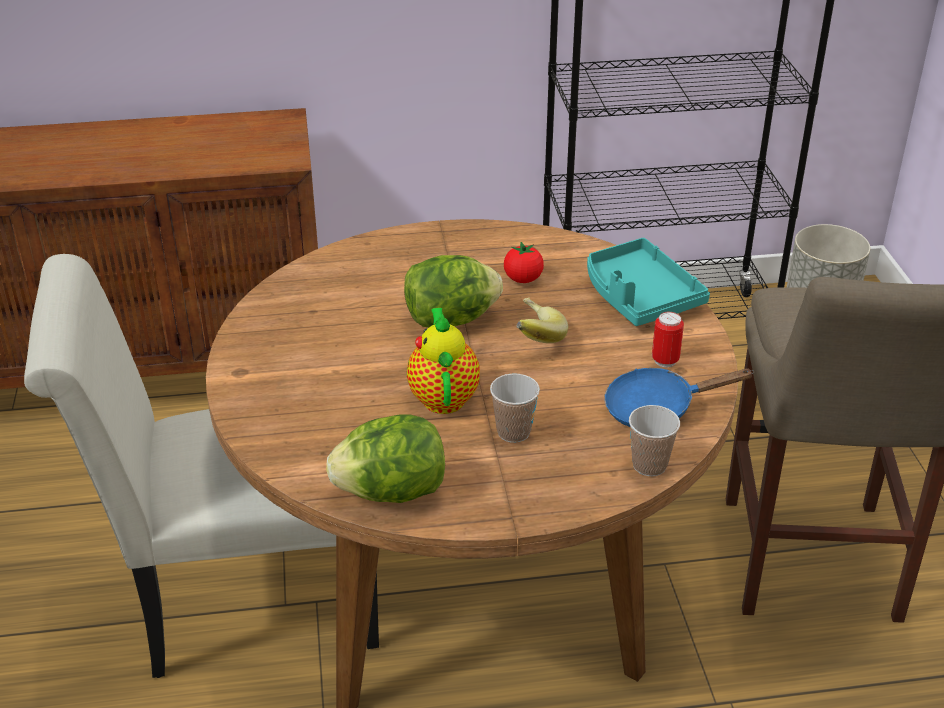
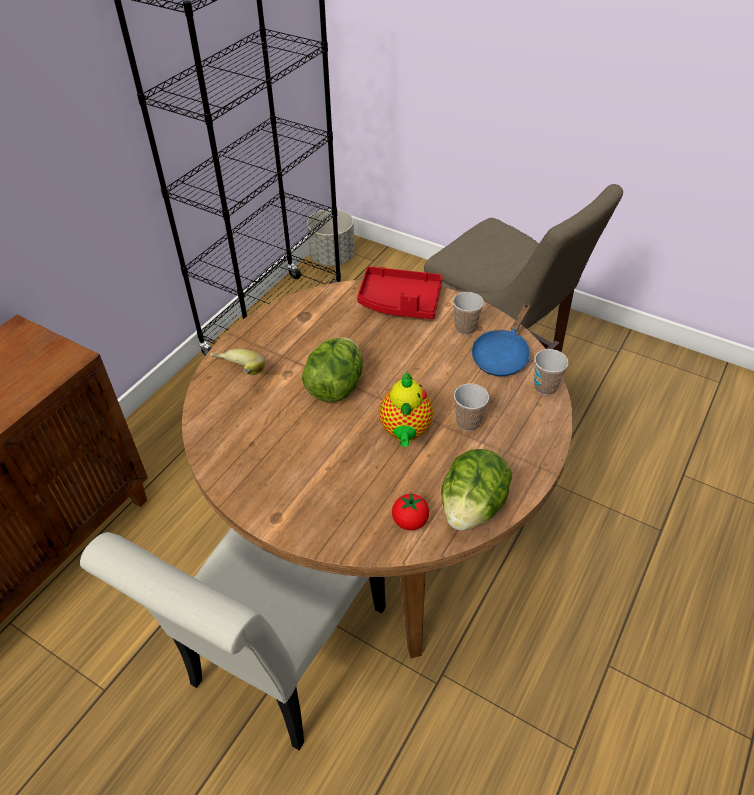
camera: 50 degrees left, 10 degrees up
teapot [407,308,480,414] -> teapot turned 120 degrees counterclockwise [379,372,433,447]
tomato [504,242,544,283] -> tomato moved to [392,492,429,530]
banana [517,298,568,343] -> banana moved to [210,349,265,375]
turquoise tray [587,238,710,326] -> red tray [357,266,443,319]
can [652,312,684,367] -> cup [453,292,484,335]

